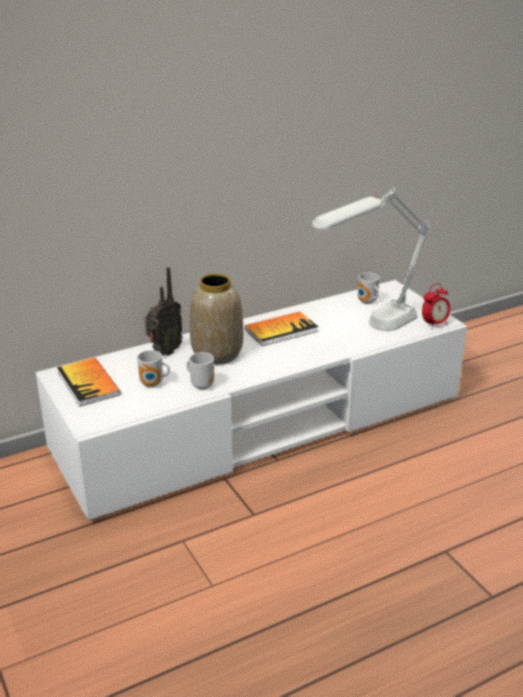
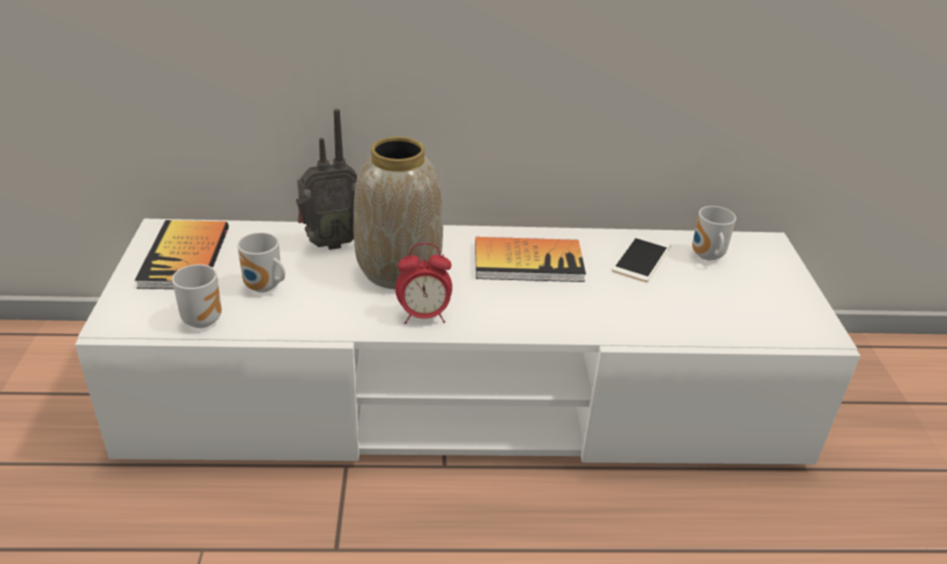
camera: 25 degrees right, 5 degrees up
mug [187,352,214,390] -> mug moved to [172,264,222,328]
white table lamp [312,187,430,331] -> none
alarm clock [422,283,450,329] -> alarm clock moved to [395,243,452,324]
none -> phone [612,234,671,282]

